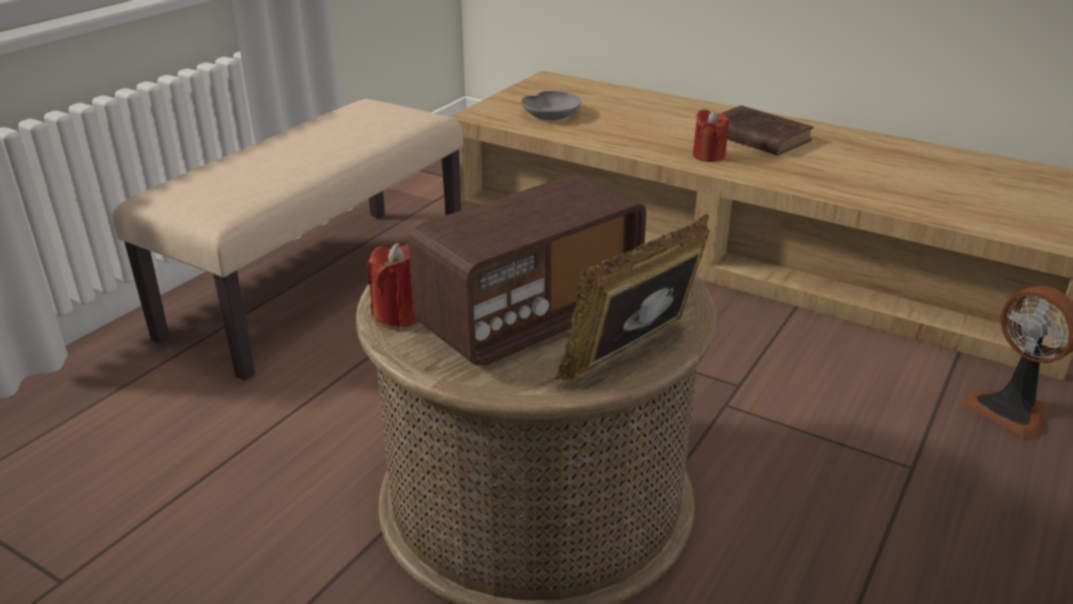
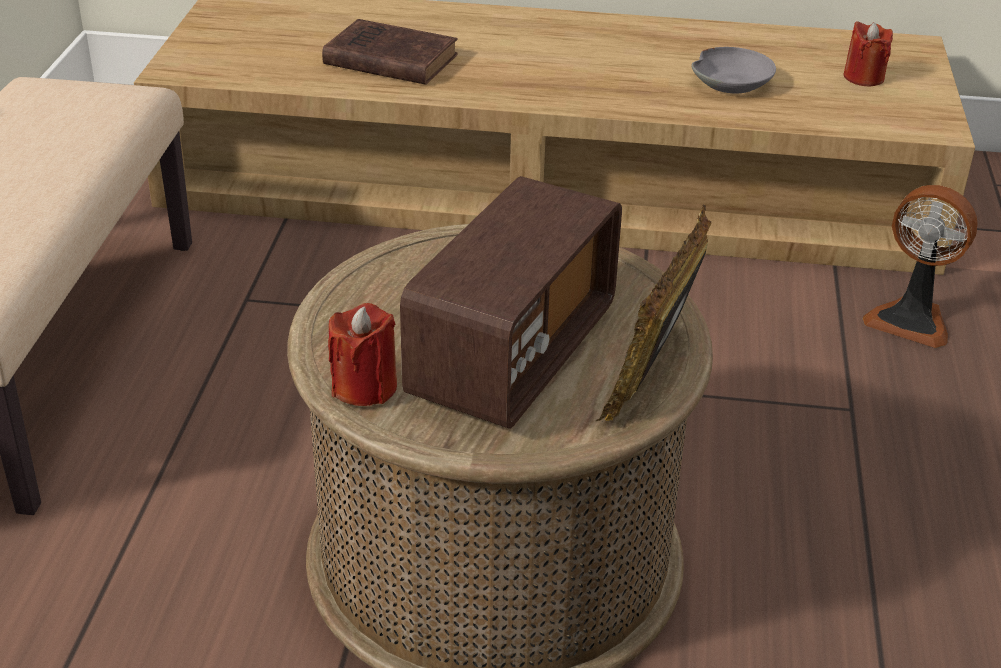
camera: 25 degrees left, 5 degrees up
grey bowl [521,91,582,120] -> grey bowl moved to [691,47,776,93]
red candle [693,109,729,162] -> red candle moved to [844,21,893,87]
brown book [722,105,814,156] -> brown book moved to [322,19,458,85]

